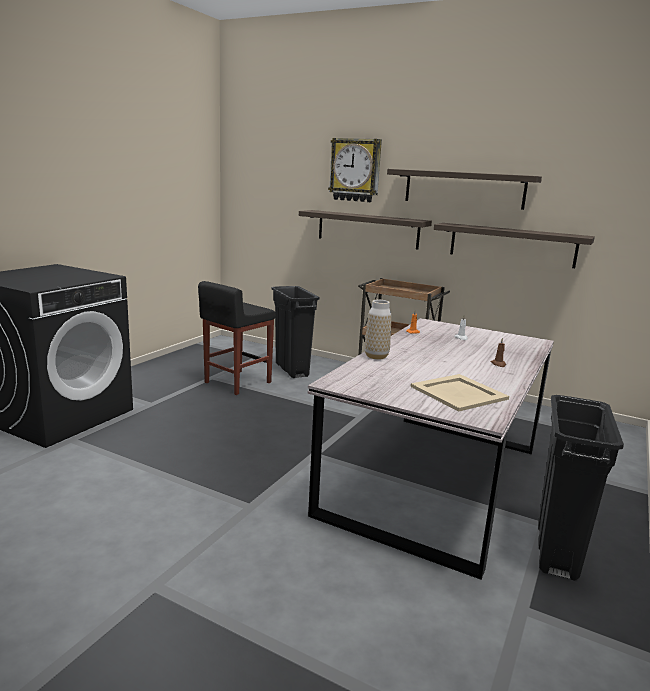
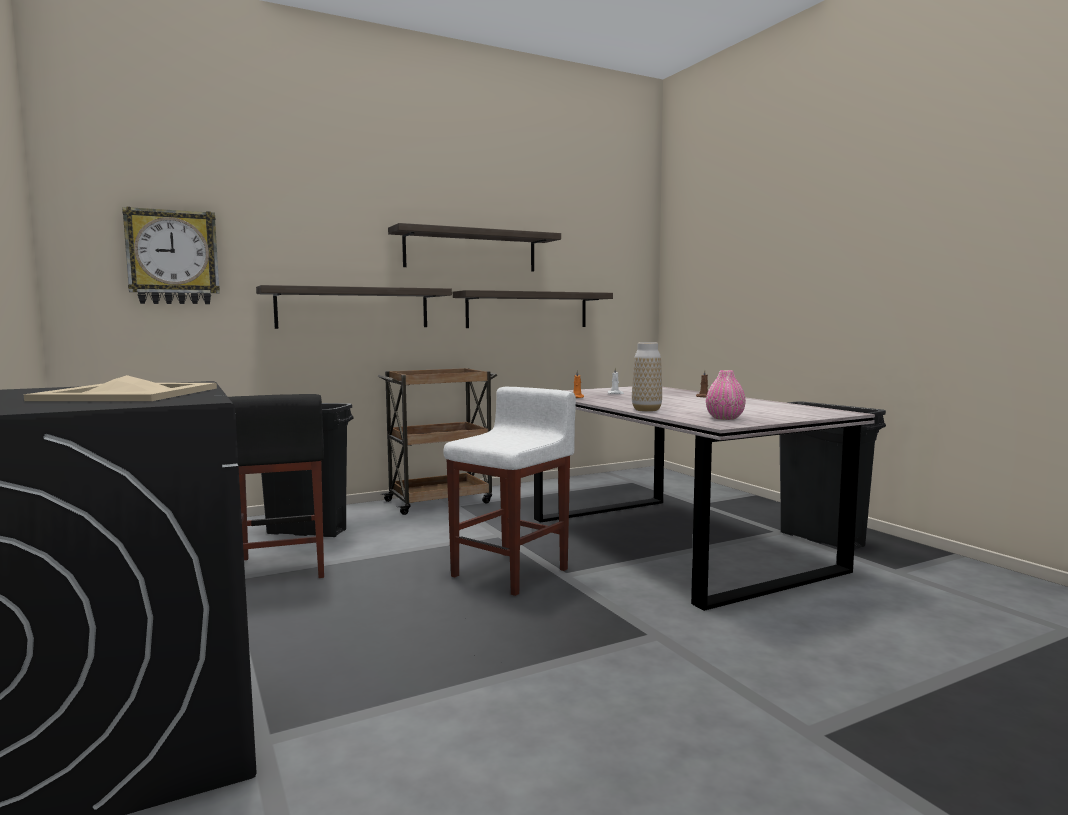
camera: 55 degrees left, 10 degrees down
wall clock [328,138,382,202] -> wall clock moved to [122,207,220,304]
beige tray [411,374,509,412] -> beige tray moved to [24,375,217,401]
none -> white stool [443,387,576,596]
none -> pink vase [706,370,746,420]

